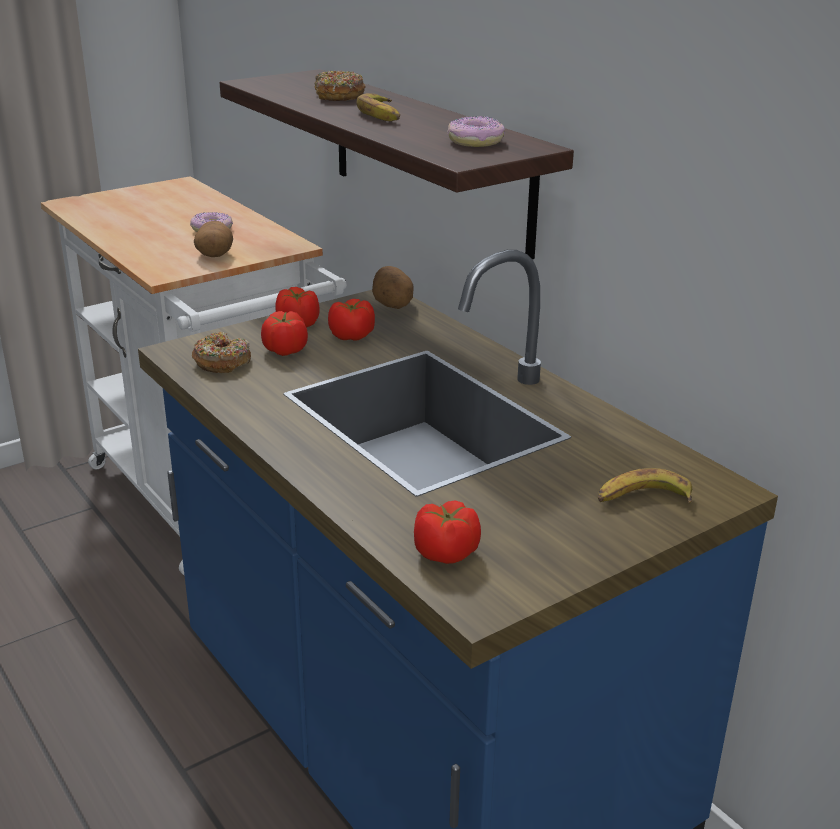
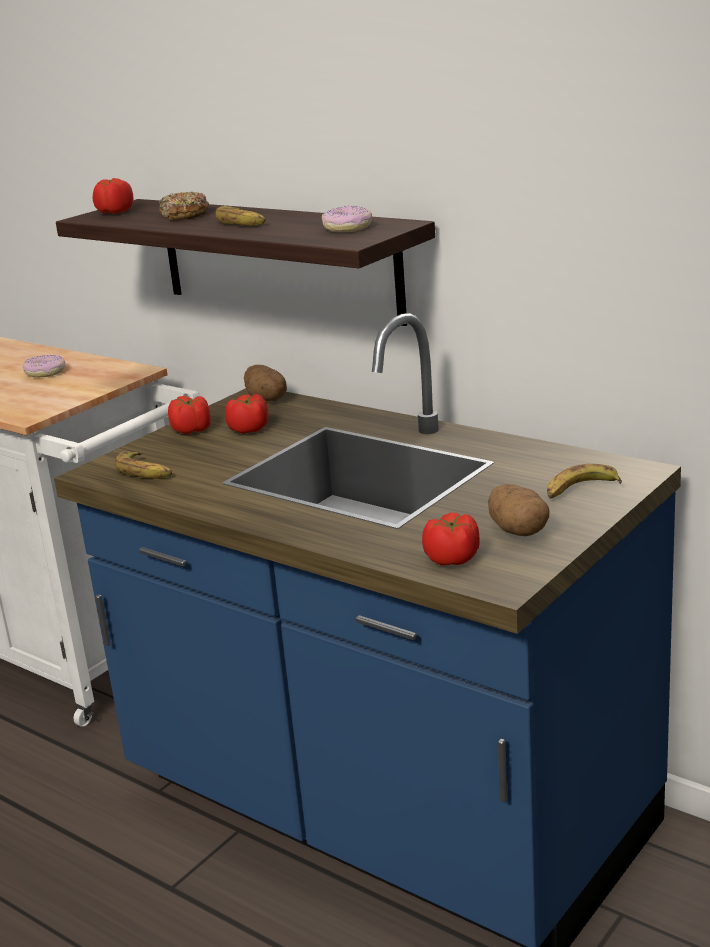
camera: 15 degrees left, 5 degrees down
donut [192,332,251,373] -> banana [115,452,172,479]
potato [194,221,233,257] -> potato moved to [488,484,550,536]
tomato [261,311,308,356] -> tomato moved to [93,178,133,214]

